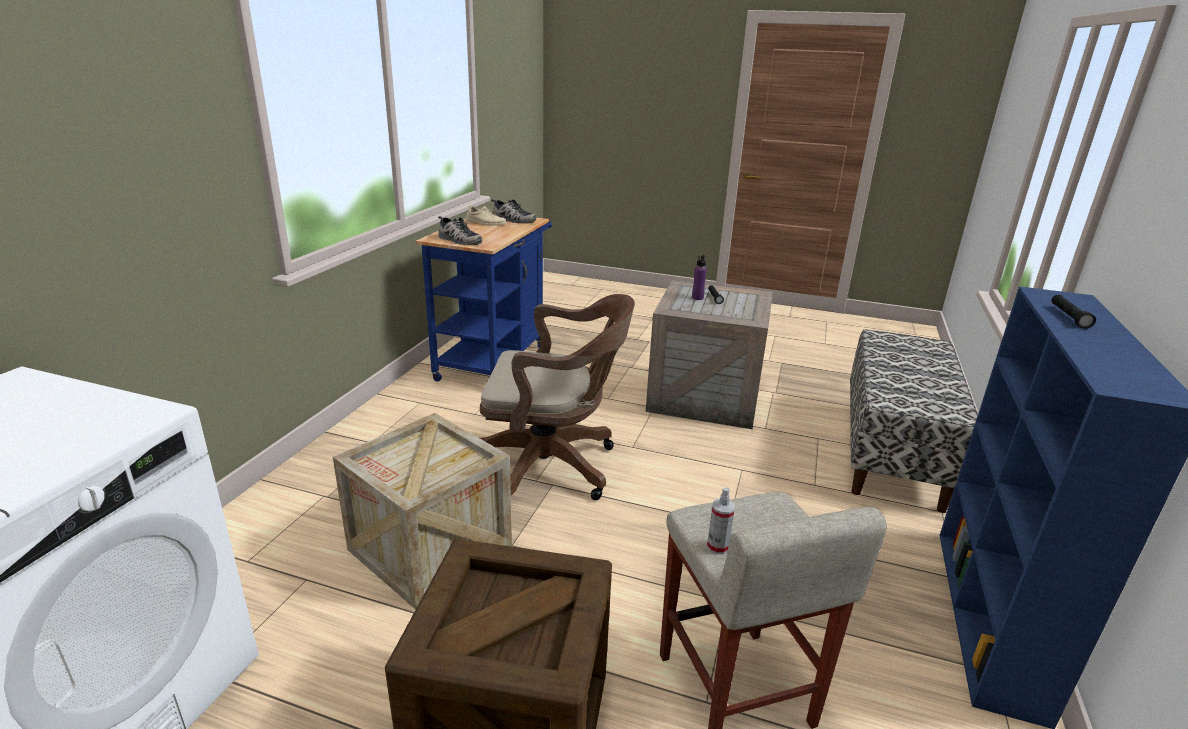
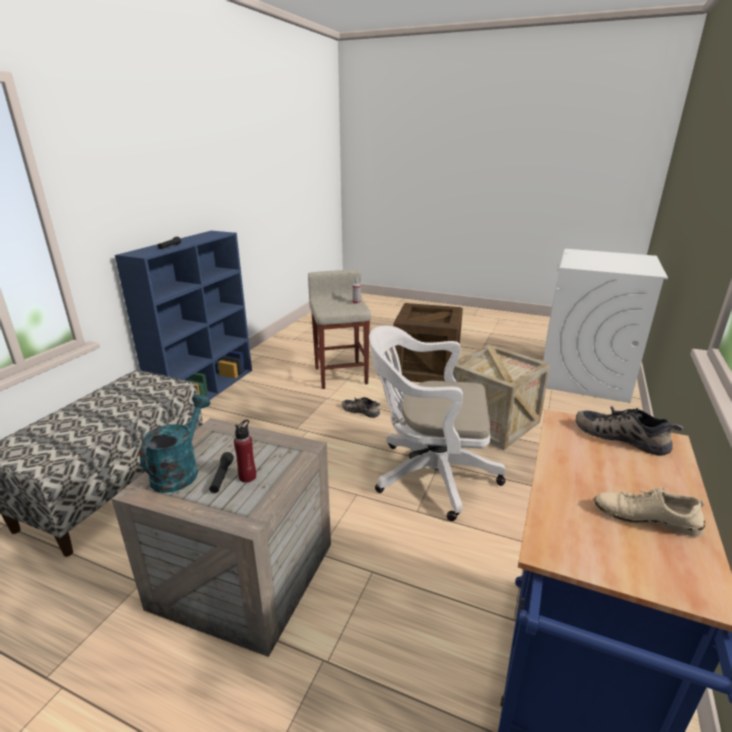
camera: 175 degrees left, 0 degrees up
brown office chair [480,294,635,500] -> white office chair [369,326,505,521]
shoe [491,199,536,223] -> shoe moved to [342,397,381,418]
purple bottle [692,255,707,300] -> red bottle [234,420,256,483]
none -> turquoise watering can [139,395,210,493]

